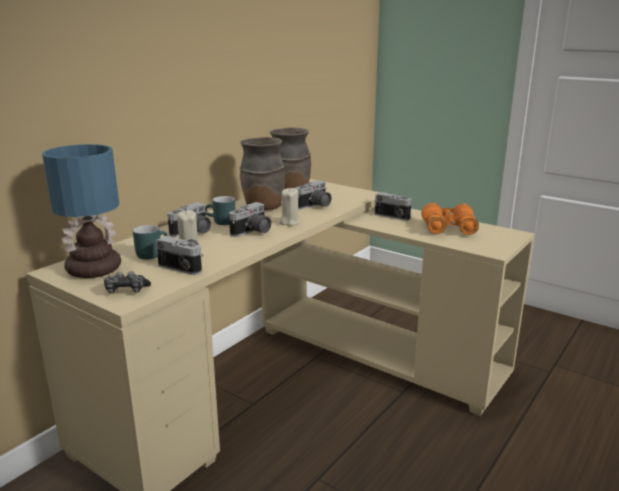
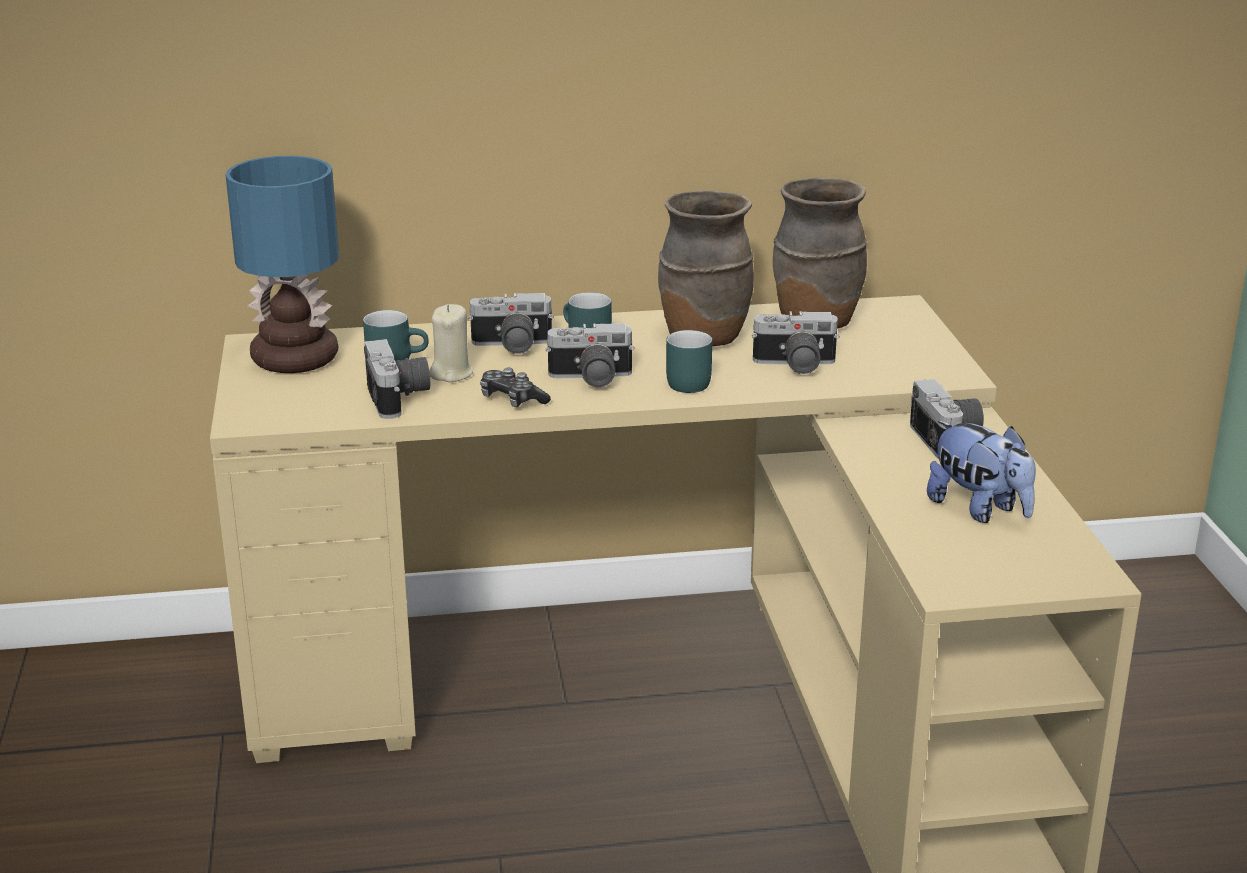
camera: 45 degrees right, 5 degrees up
game controller [104,272,151,294] -> game controller moved to [480,368,551,407]
beige candle [279,187,301,226] -> turquoise mug [666,330,712,393]
orange binoculars [421,203,479,235] -> plush toy [927,421,1036,523]

